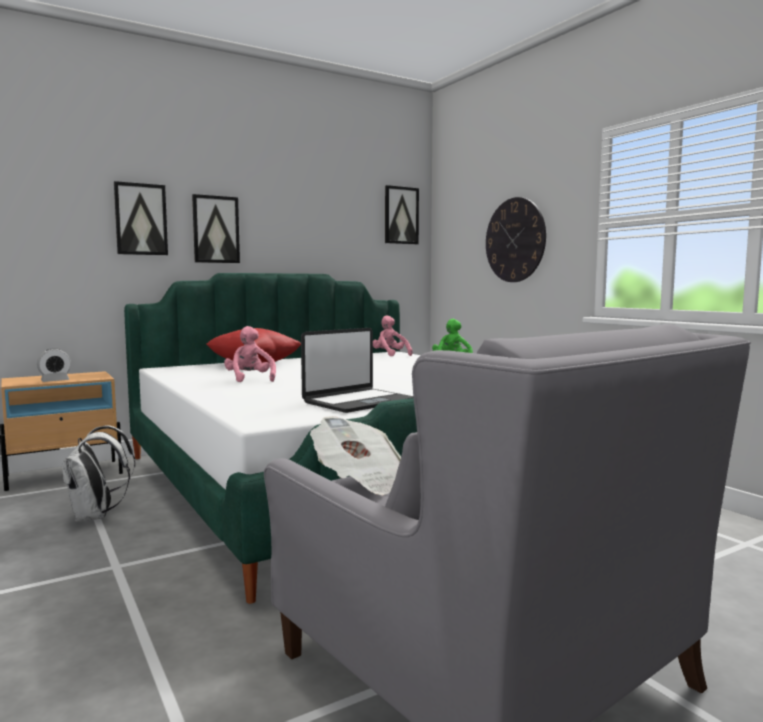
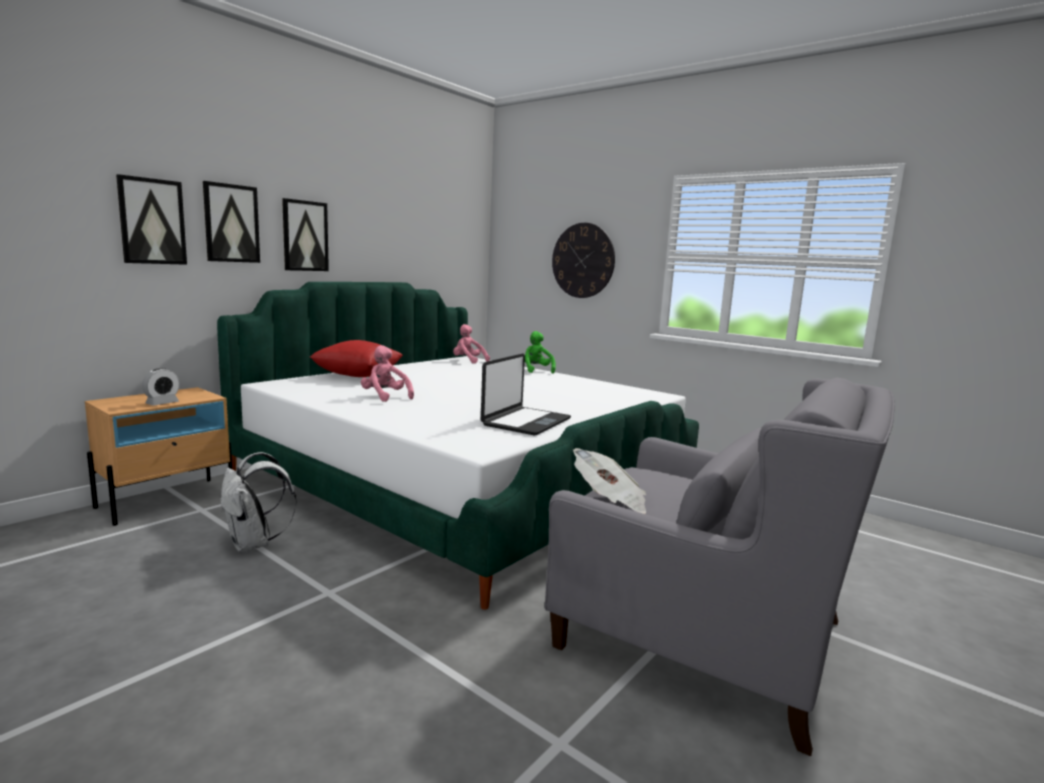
camera: 20 degrees left, 5 degrees up
picture [385,185,419,244] -> picture moved to [116,174,187,265]

